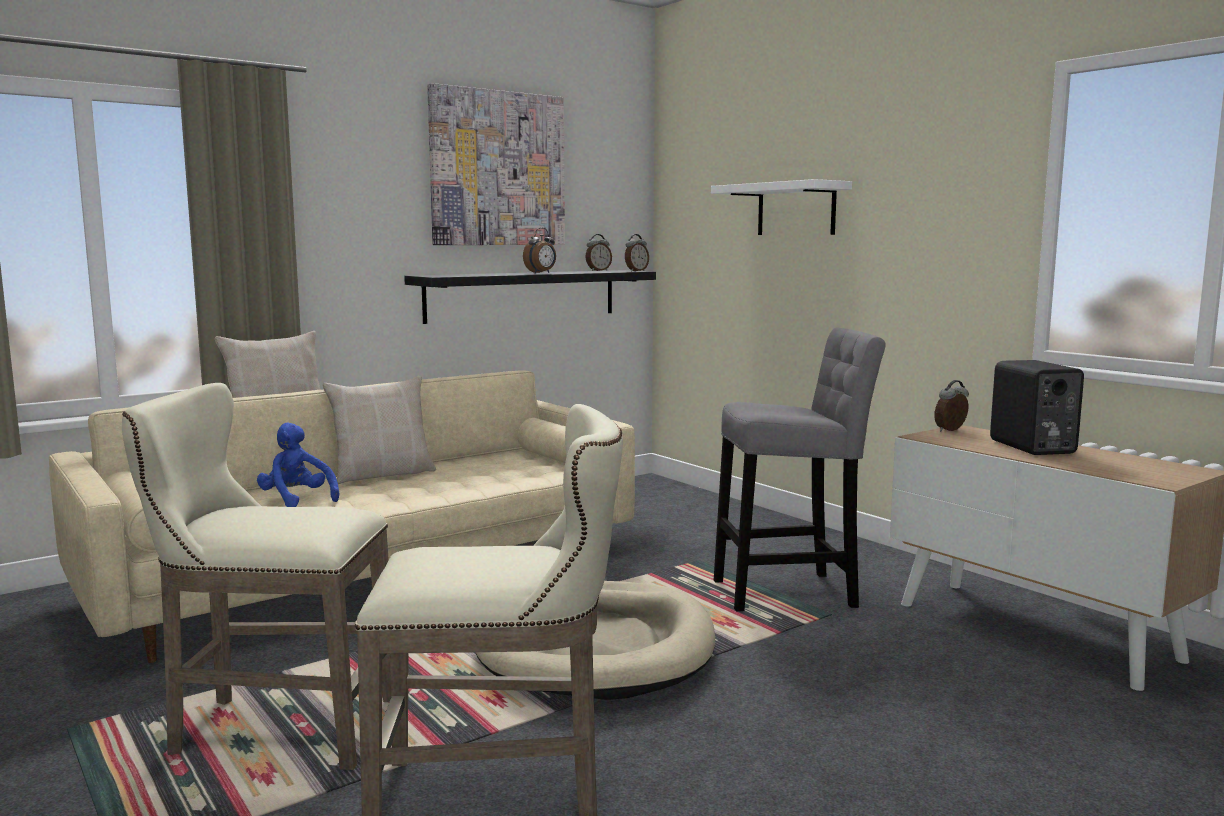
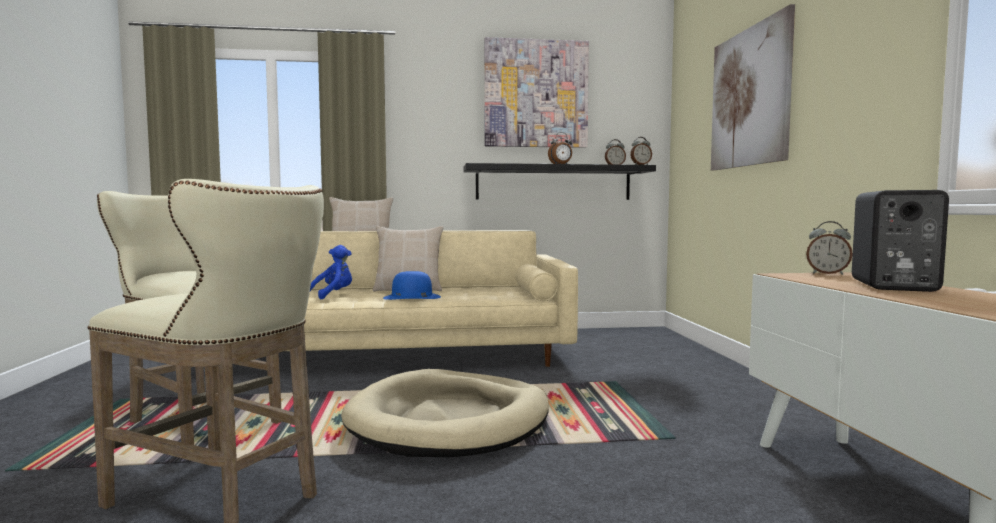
camera: 30 degrees right, 5 degrees down
blue plush toy [257,423,339,507] -> blue plush toy turned 60 degrees clockwise [310,245,352,299]
white shelf [711,179,852,235] -> picture [711,4,795,170]
grey stool [714,327,886,611] -> none
alarm clock [934,380,969,431] -> alarm clock turned 150 degrees counterclockwise [806,221,853,275]
none -> blue hat [383,271,441,300]

